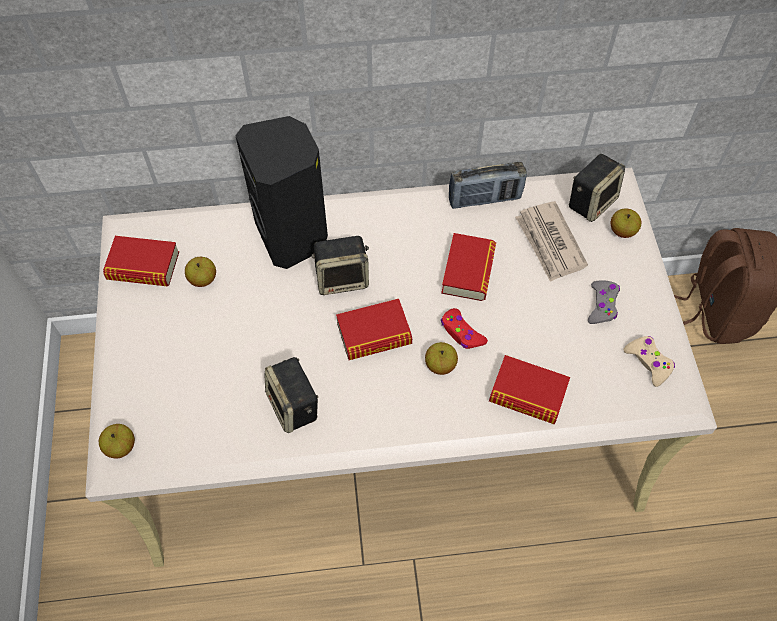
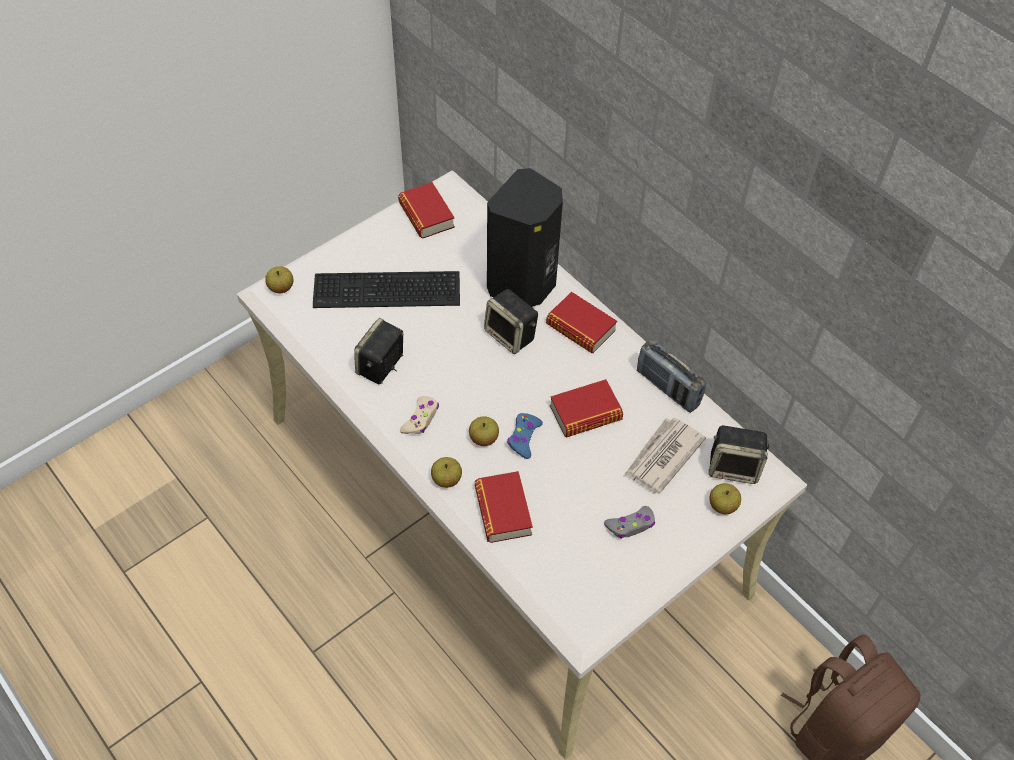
camera: 55 degrees right, 5 degrees down
apple [185,257,216,287] -> apple moved to [431,457,462,488]
book [336,299,412,360] -> book moved to [546,292,617,353]
red game controller [441,308,488,349] -> blue game controller [507,413,543,459]
beige game controller [623,336,675,387] -> beige game controller moved to [400,396,439,434]
none -> keyboard [313,271,460,308]

